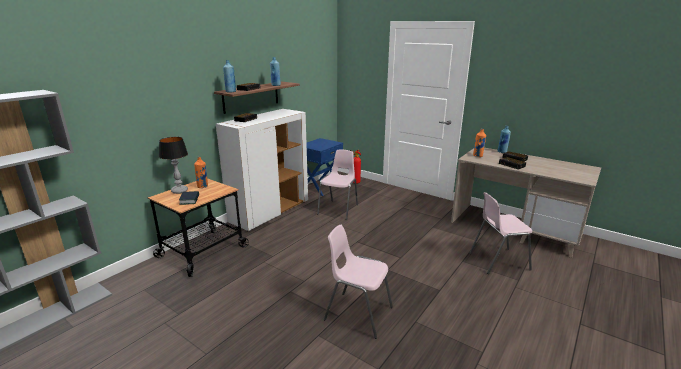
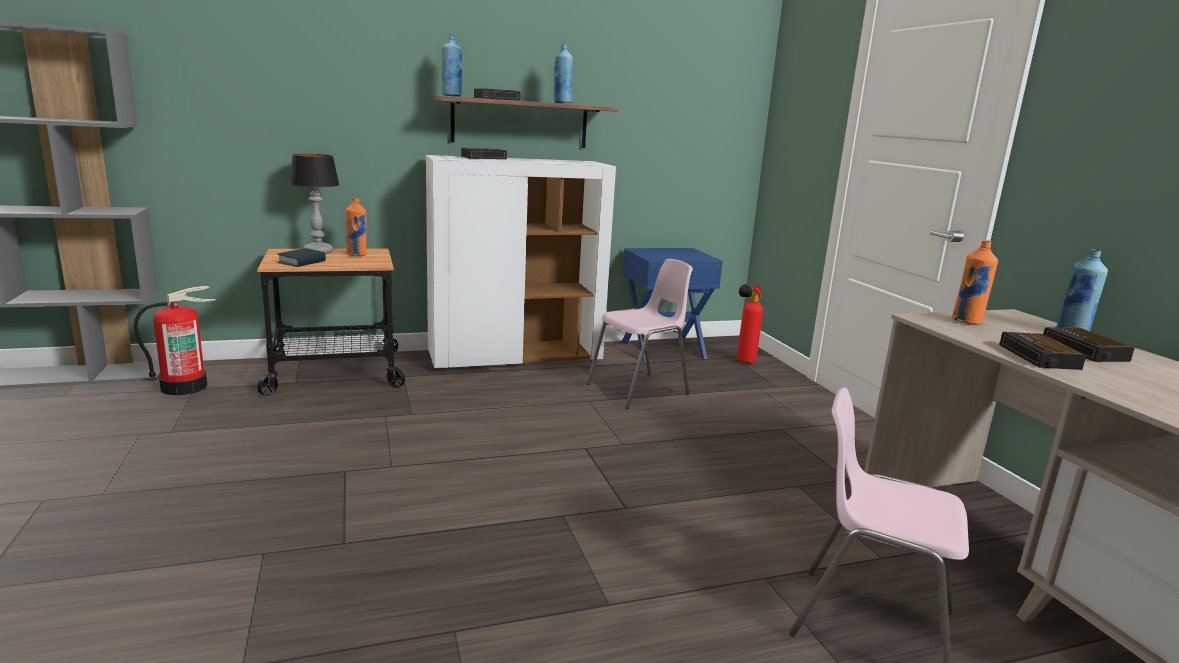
camera: 35 degrees right, 5 degrees down
pink chair [324,225,393,339] -> none
none -> fire extinguisher [134,286,216,395]

